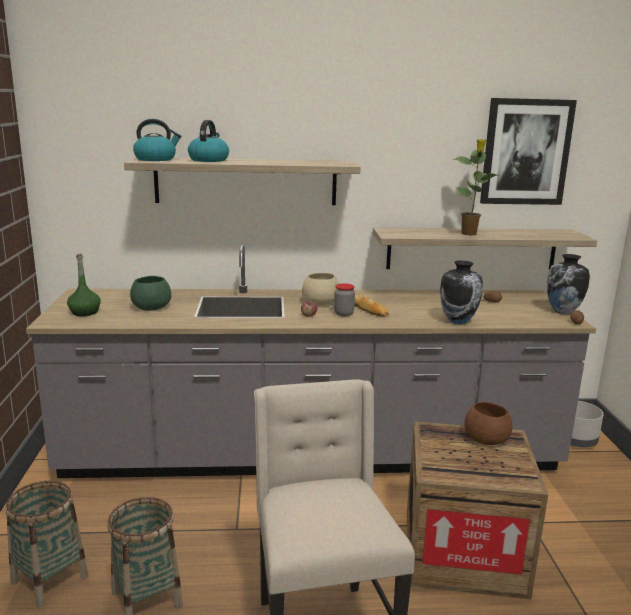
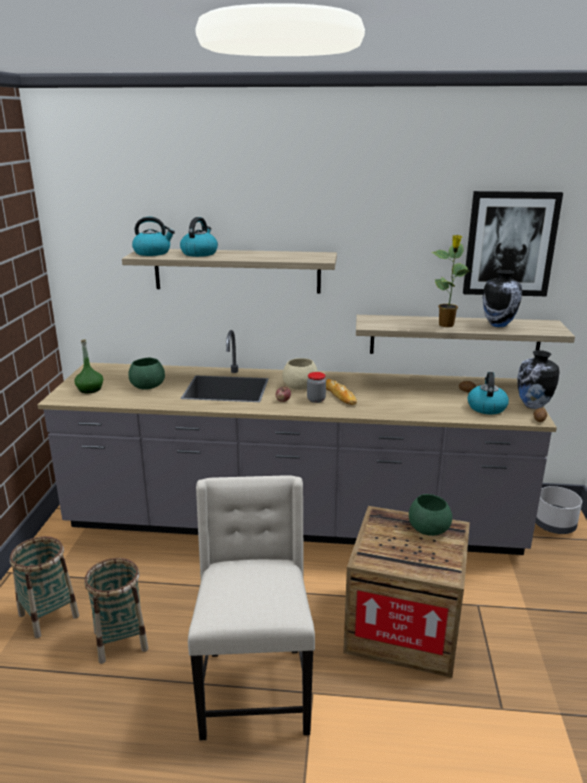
camera: 10 degrees right, 5 degrees up
vase [440,260,483,324] -> vase moved to [483,270,522,327]
brown bowl [464,402,513,445] -> green bowl [409,494,452,536]
none -> kettle [468,372,509,414]

